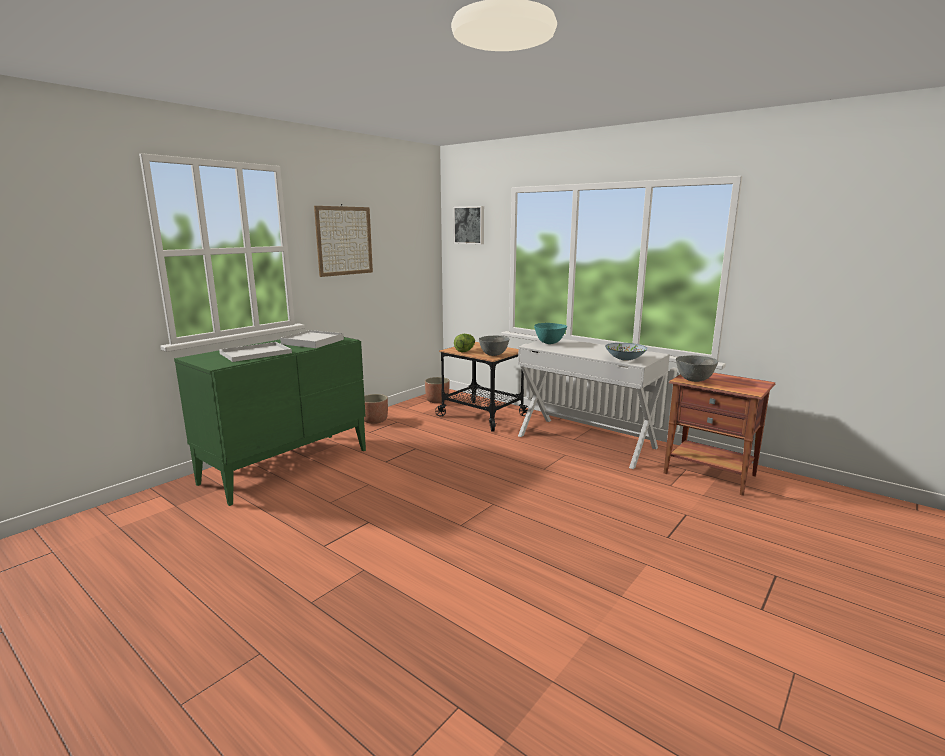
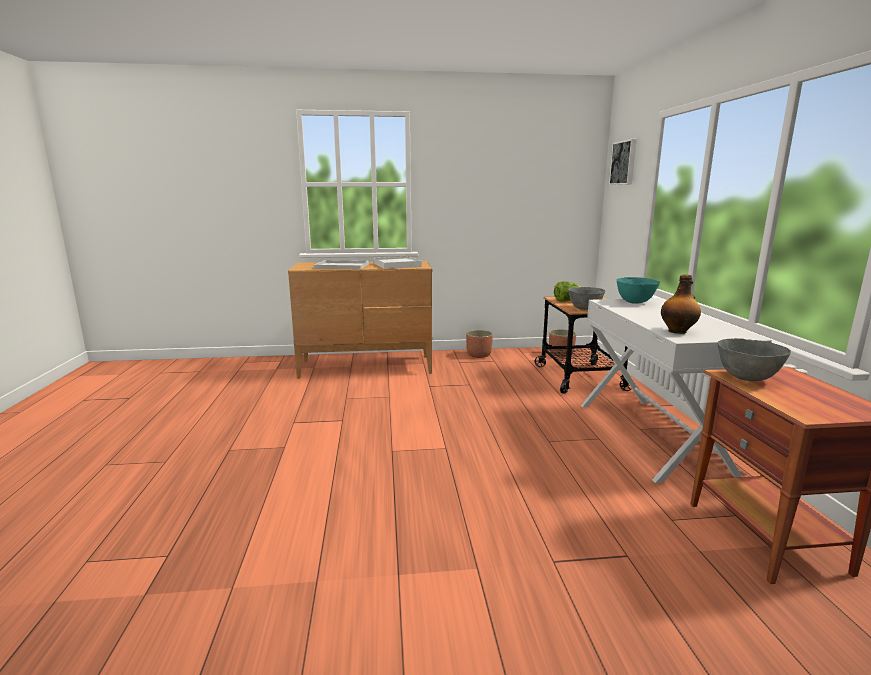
camera: 45 degrees right, 0 degrees up
green cabinet [174,337,366,506] -> brown cabinet [288,261,432,379]
picture [314,204,373,277] -> none
bowl [605,343,648,361] -> bottle [661,274,701,334]

